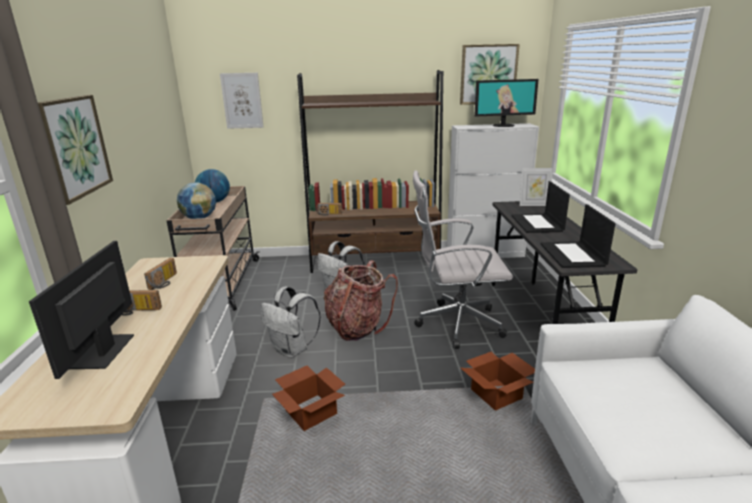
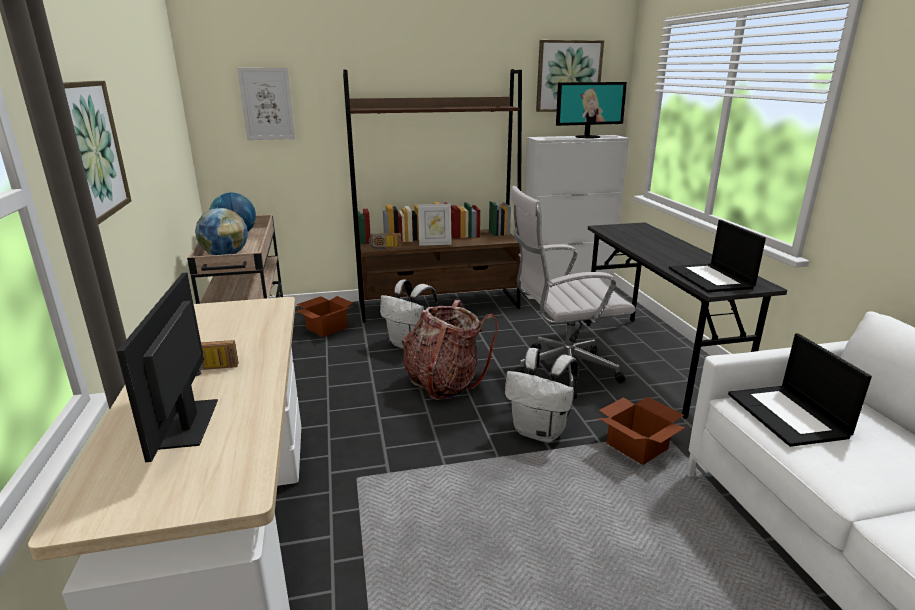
camera: 10 degrees left, 0 degrees up
radio [144,258,177,290] -> none
white backpack [261,287,321,358] -> white backpack moved to [505,348,579,443]
cardboard box [272,366,345,431] -> cardboard box moved to [296,296,354,337]
laptop [511,181,570,233] -> laptop moved to [728,333,872,447]
picture frame [520,168,553,206] -> picture frame moved to [418,204,452,246]

